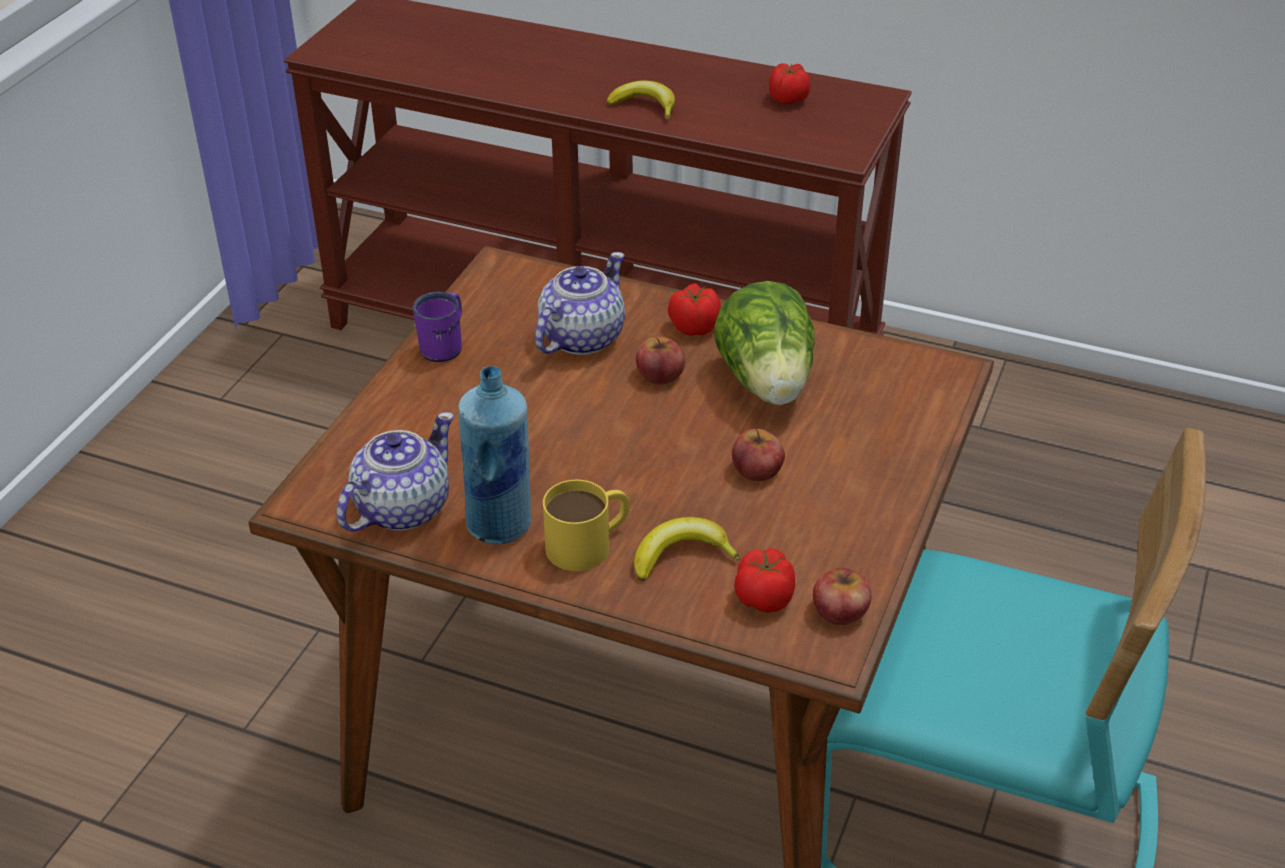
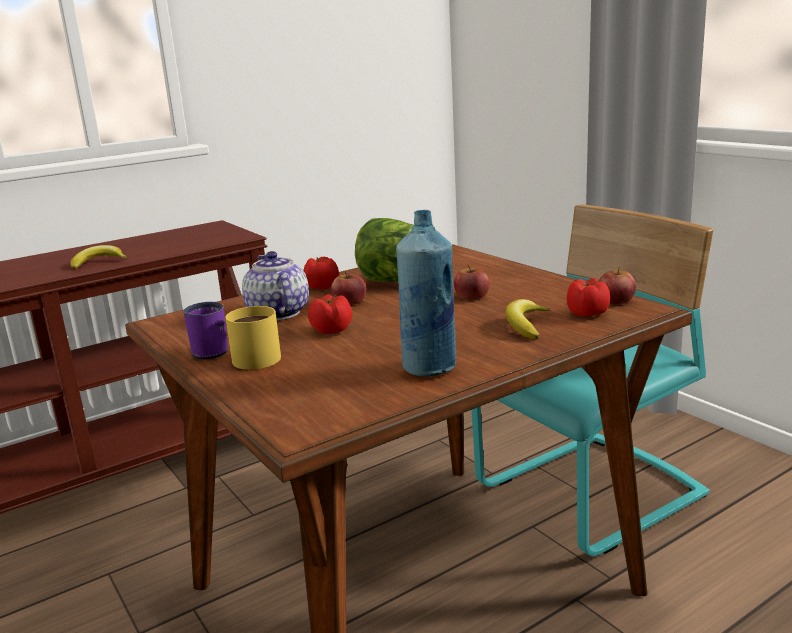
camera: 55 degrees left, 20 degrees down
teapot [336,412,454,532] -> none
yellow mug [543,480,630,571] -> yellow mug moved to [226,306,281,370]
tomato [769,63,810,104] -> tomato moved to [308,294,352,334]

